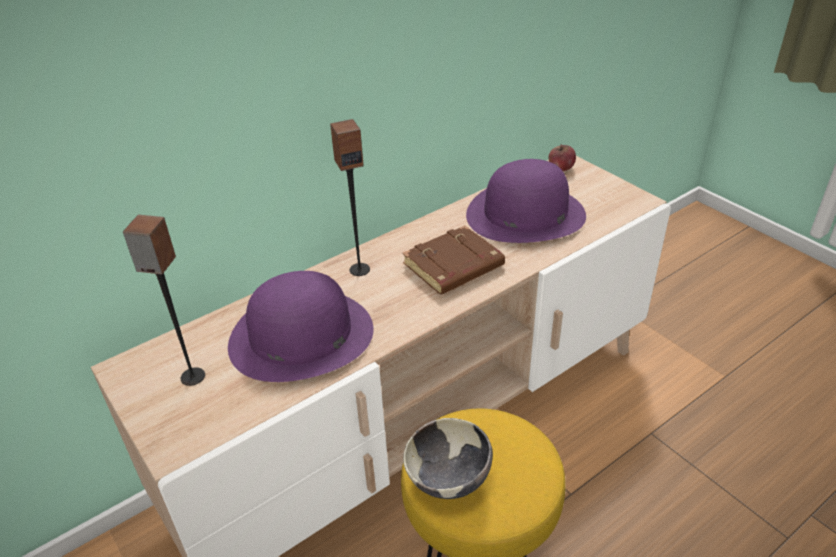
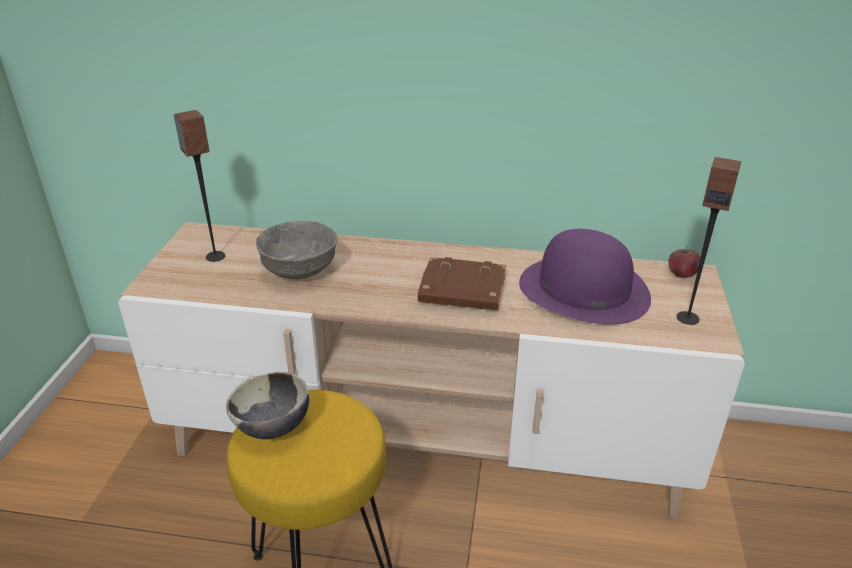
camera: 45 degrees right, 5 degrees down
purple hat [228,271,374,382] -> grey bowl [256,221,337,279]
speaker [330,119,370,276] -> speaker moved to [677,157,741,325]

